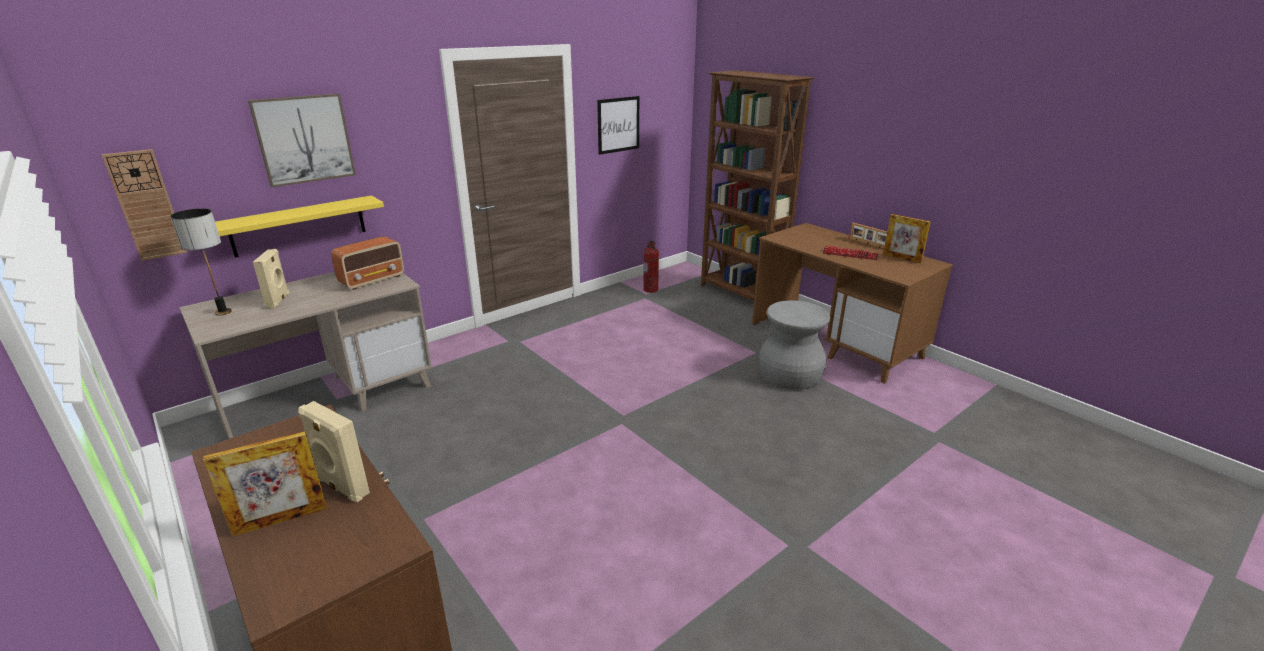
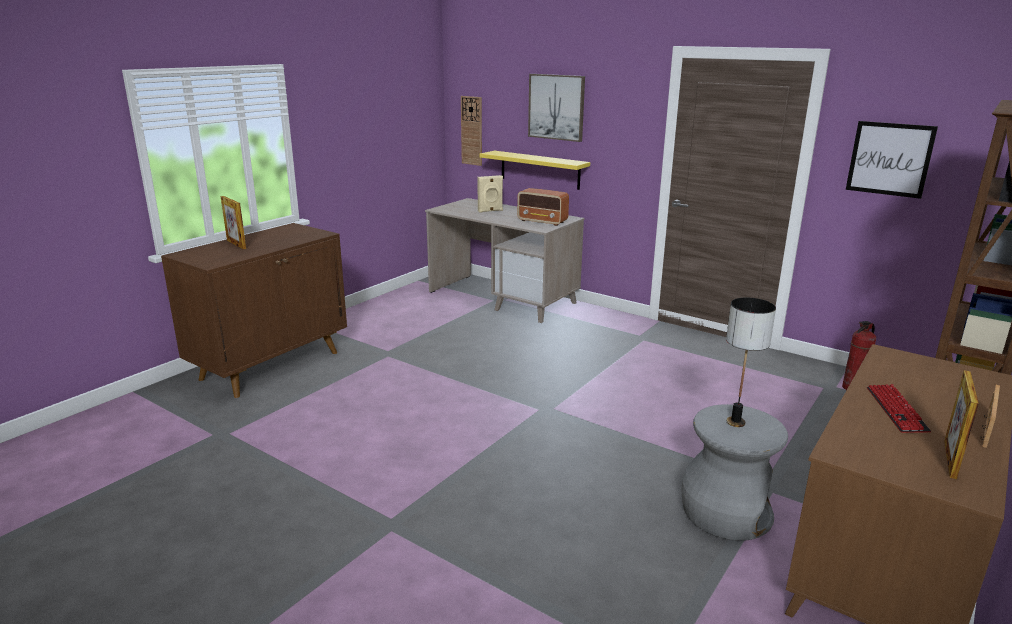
camera: 75 degrees right, 5 degrees down
table lamp [171,209,232,316] -> table lamp moved to [726,298,776,427]
beige speaker [298,401,370,502] -> none

